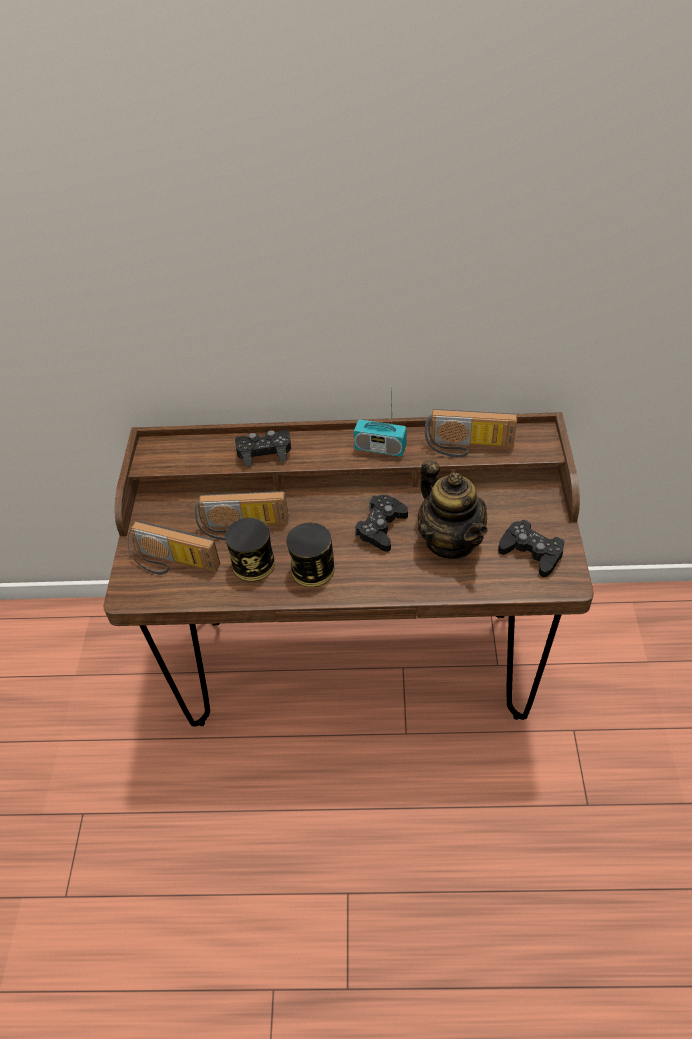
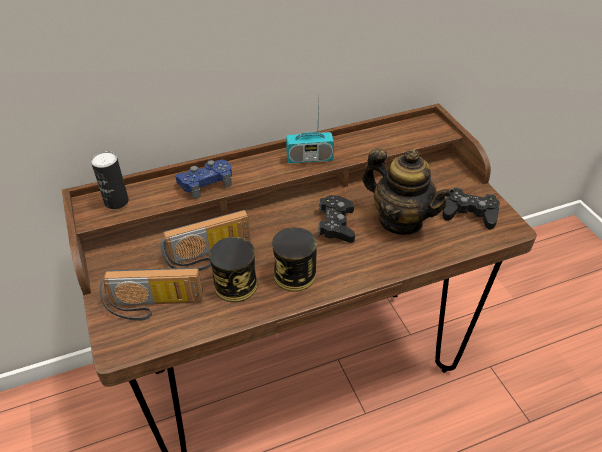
camera: 25 degrees left, 5 degrees down
black game controller [235,430,291,467] -> blue game controller [175,159,232,199]
radio [425,409,517,458] -> none
none -> can [91,151,129,209]

